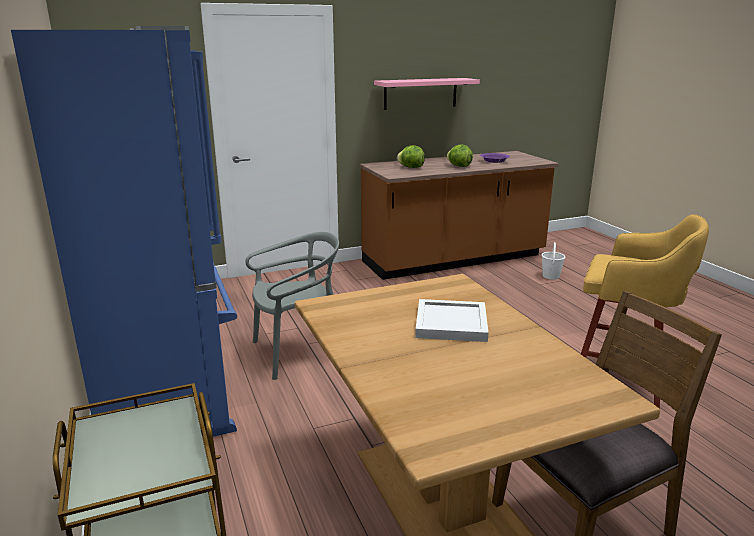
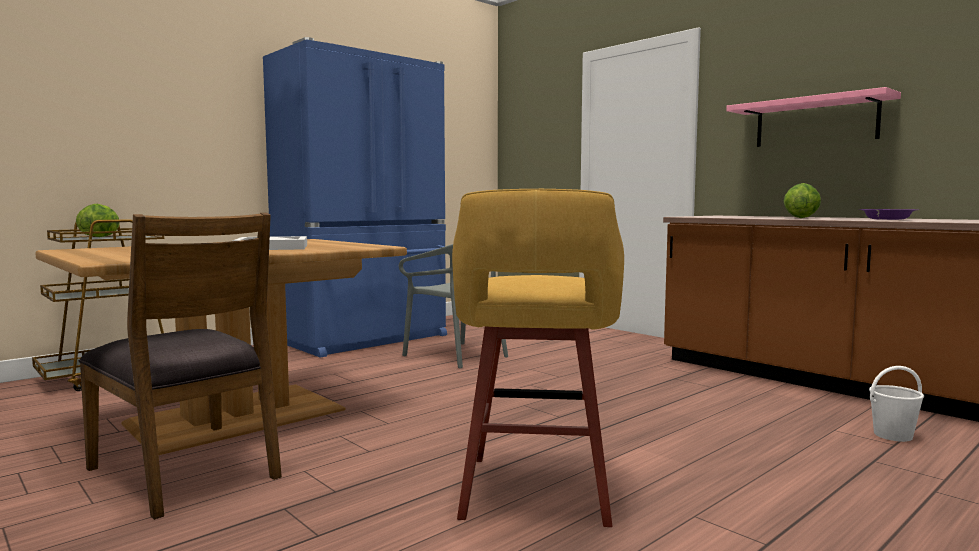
camera: 70 degrees right, 15 degrees down
lettuce [397,145,425,168] -> lettuce moved to [76,204,120,237]

